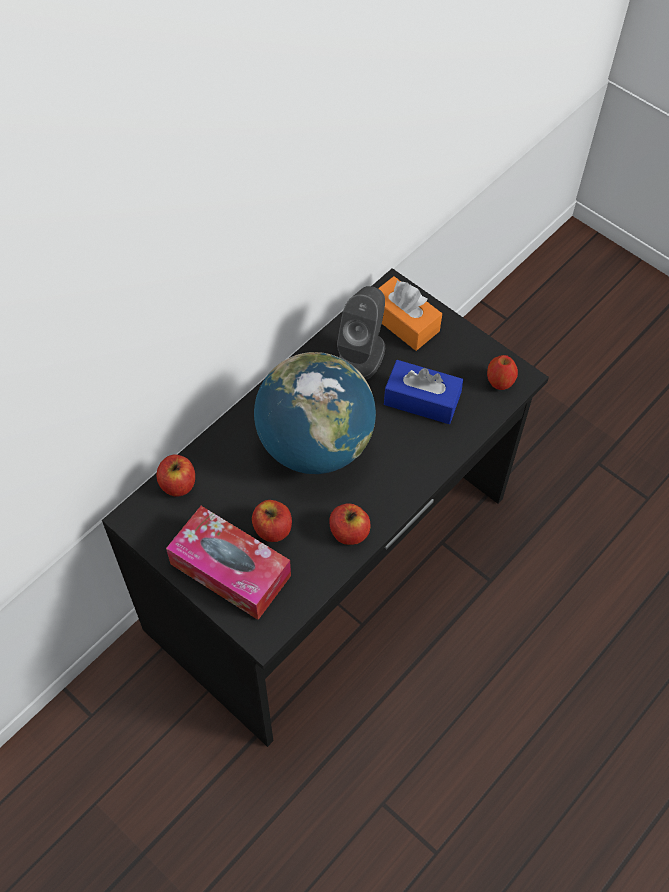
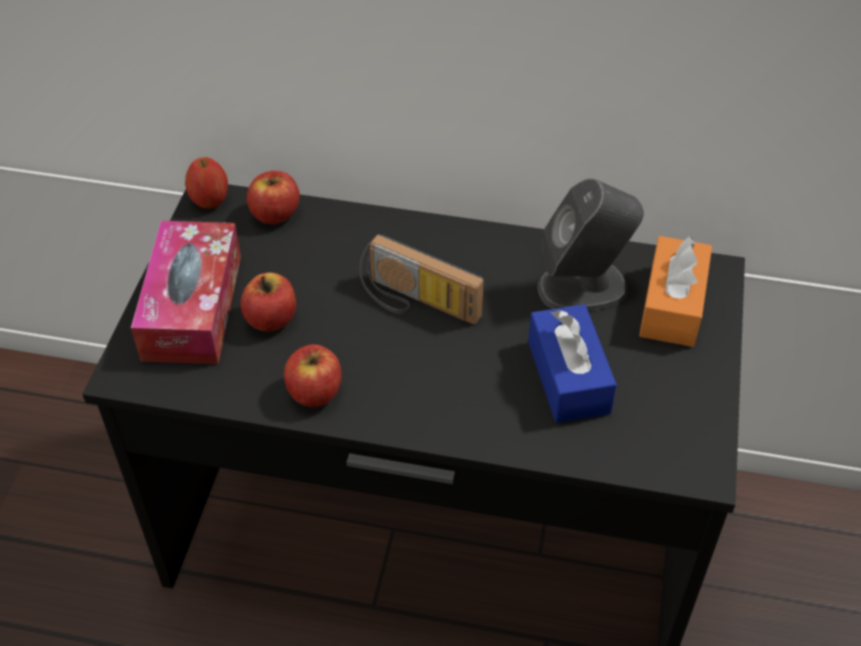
camera: 60 degrees right, 10 degrees down
globe [254,352,376,474] -> radio [360,234,484,324]
apple [487,355,518,390] -> apple moved to [185,157,228,209]

